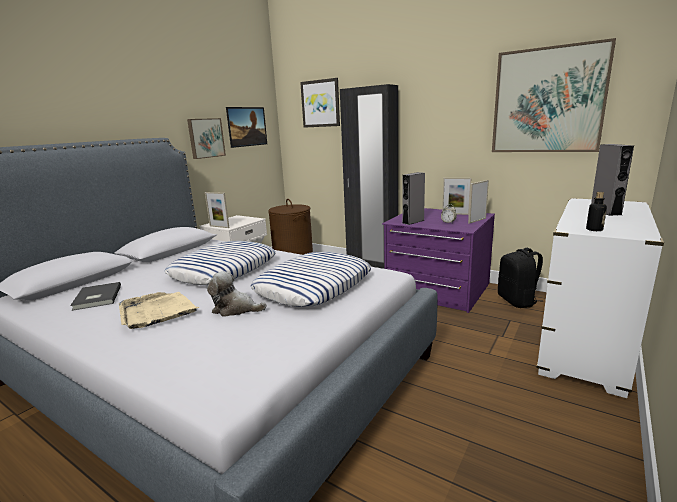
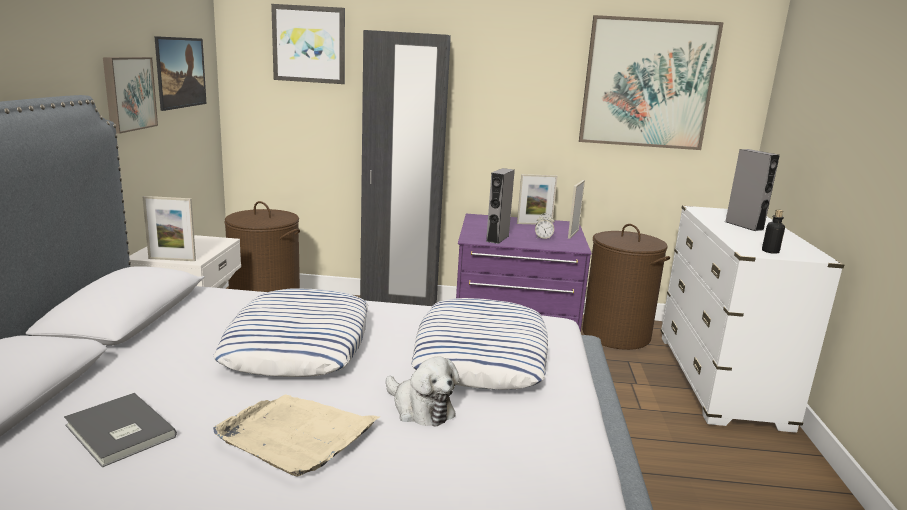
camera: 30 degrees left, 0 degrees up
plush toy [207,271,266,317] -> plush toy turned 120 degrees counterclockwise [386,357,460,427]
black backpack [498,248,543,308] -> brown laundry basket [582,224,670,350]

